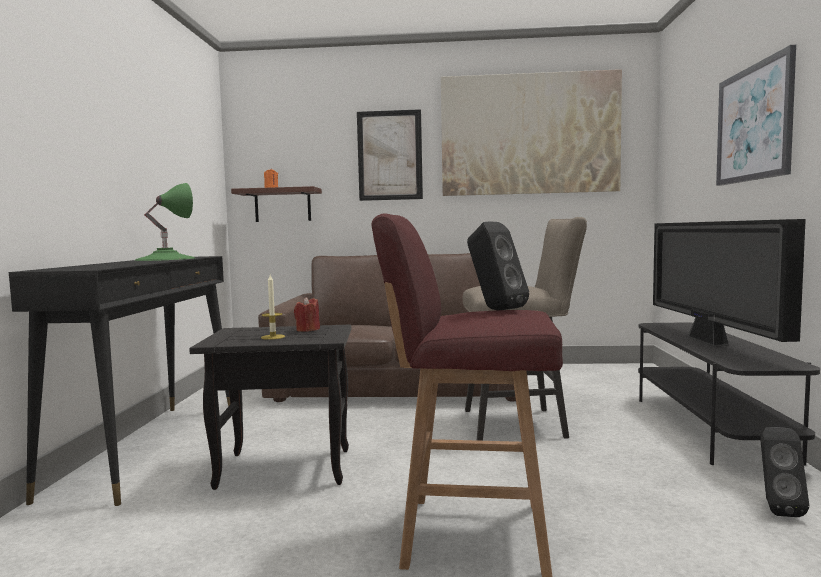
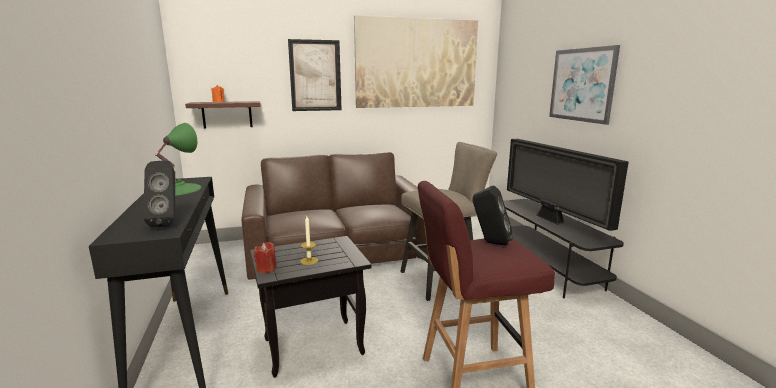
camera: 20 degrees left, 10 degrees up
red candle [294,297,320,332] -> red candle moved to [254,242,276,273]
black speaker [760,427,810,517] -> black speaker moved to [144,161,175,227]

